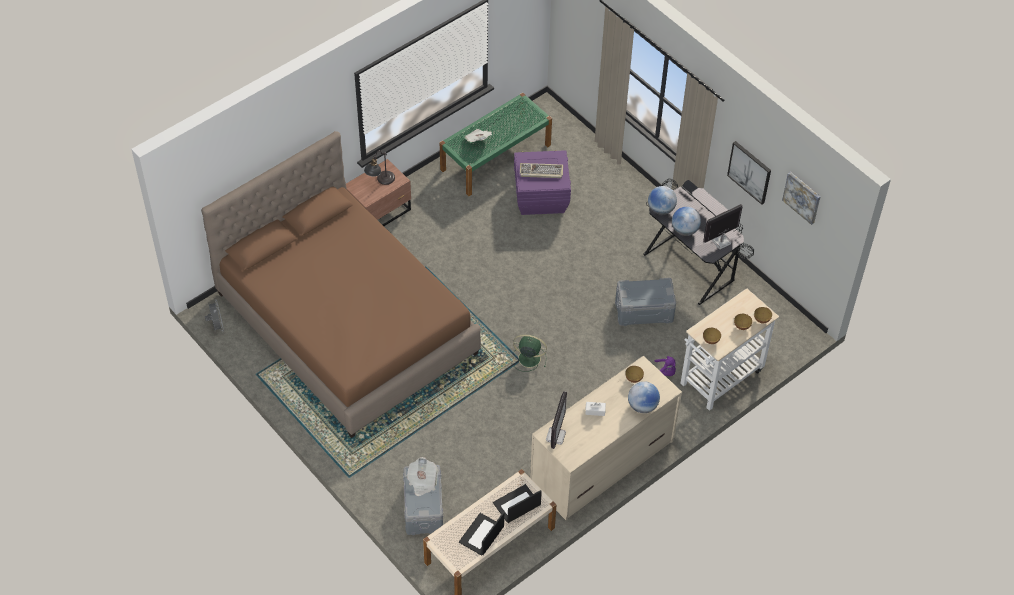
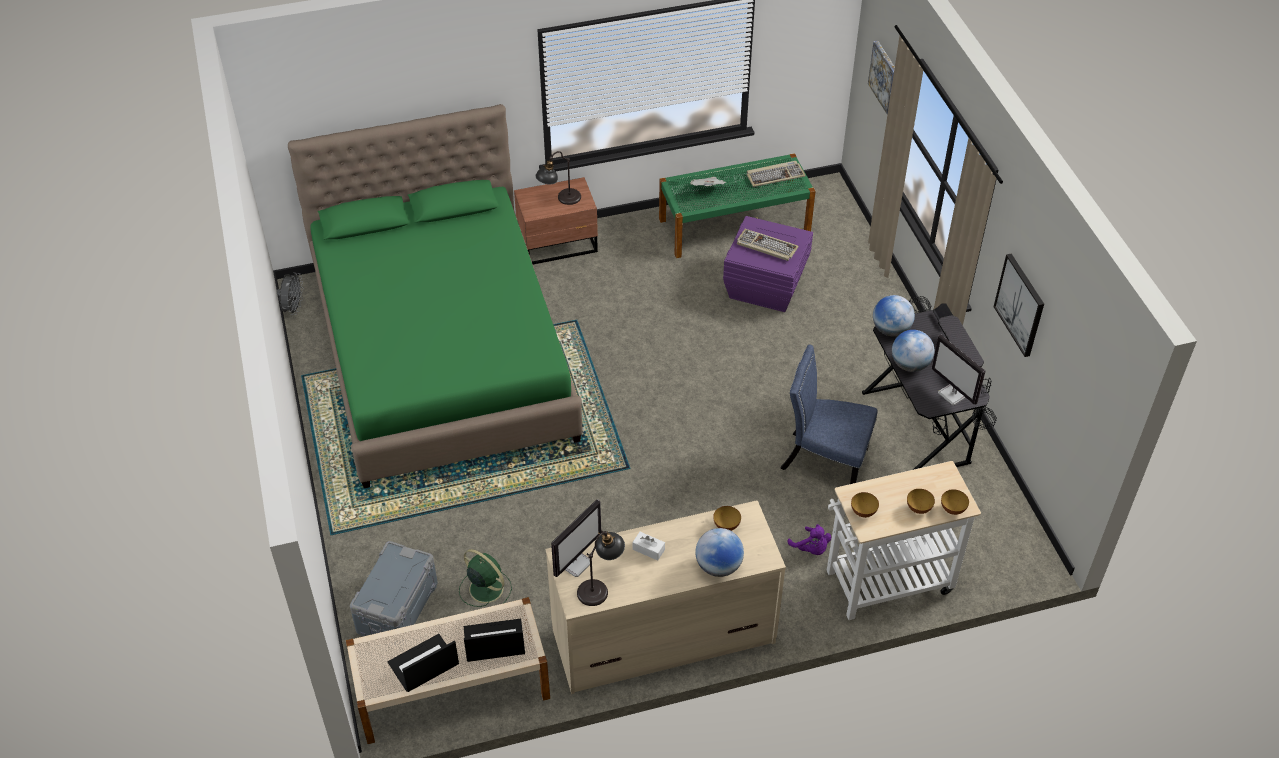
camera: 25 degrees right, 5 degrees down
brown bed [201,131,481,438] -> green bed [288,104,582,488]
newspaper [406,457,438,496] -> none
green fan [513,334,547,372] -> green fan moved to [459,549,512,607]
grey storage box [615,278,676,326] -> blue chair [780,345,878,484]
monitor [703,204,743,249] -> monitor turned 120 degrees counterclockwise [931,335,985,405]
picture [782,172,821,225] -> picture moved to [868,41,895,114]
none -> grey table lamp [577,530,625,606]
none -> keyboard [747,161,806,187]

